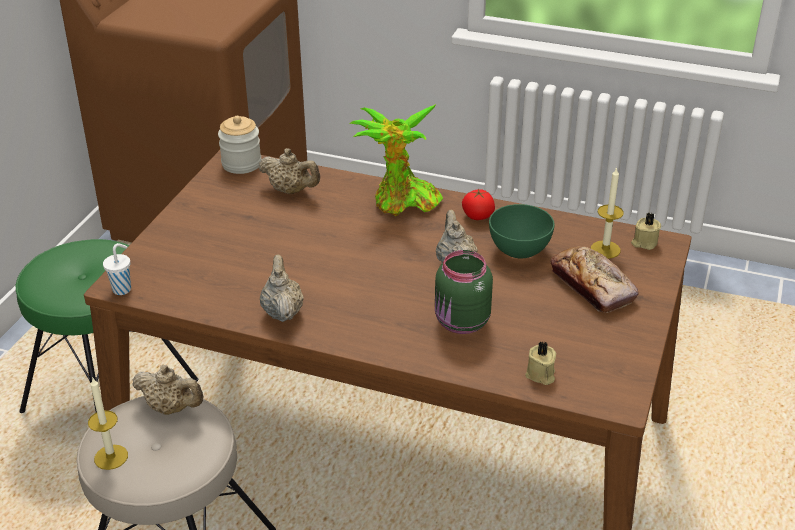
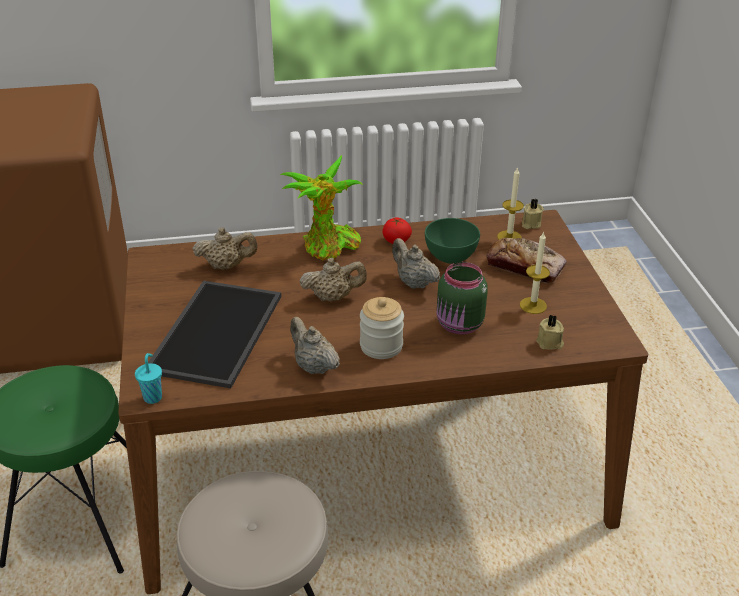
camera: 30 degrees left, 0 degrees up
candle [88,377,128,470] -> candle moved to [520,231,550,314]
white cup [103,243,131,295] -> turquoise cup [135,353,162,404]
beige teapot [132,365,204,415] -> beige teapot moved to [299,258,367,301]
jar [218,116,262,174] -> jar moved to [360,297,404,359]
none -> tray [148,281,282,389]

